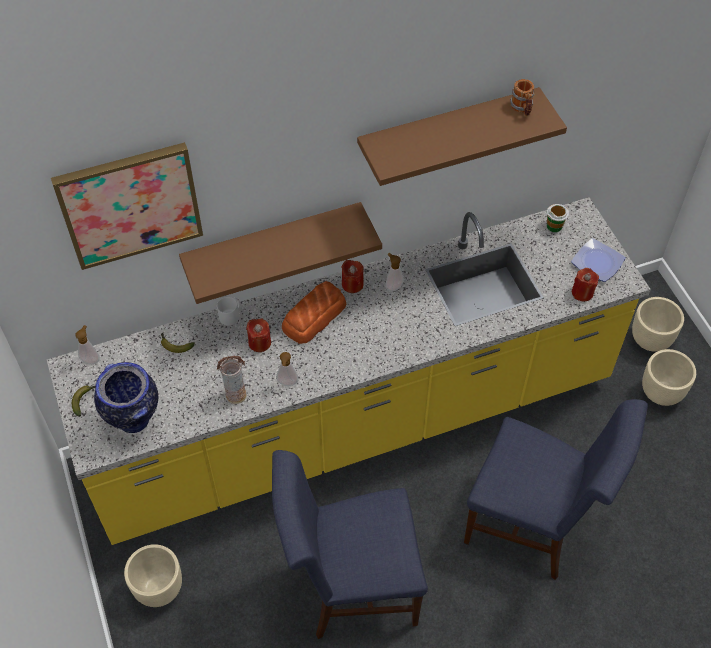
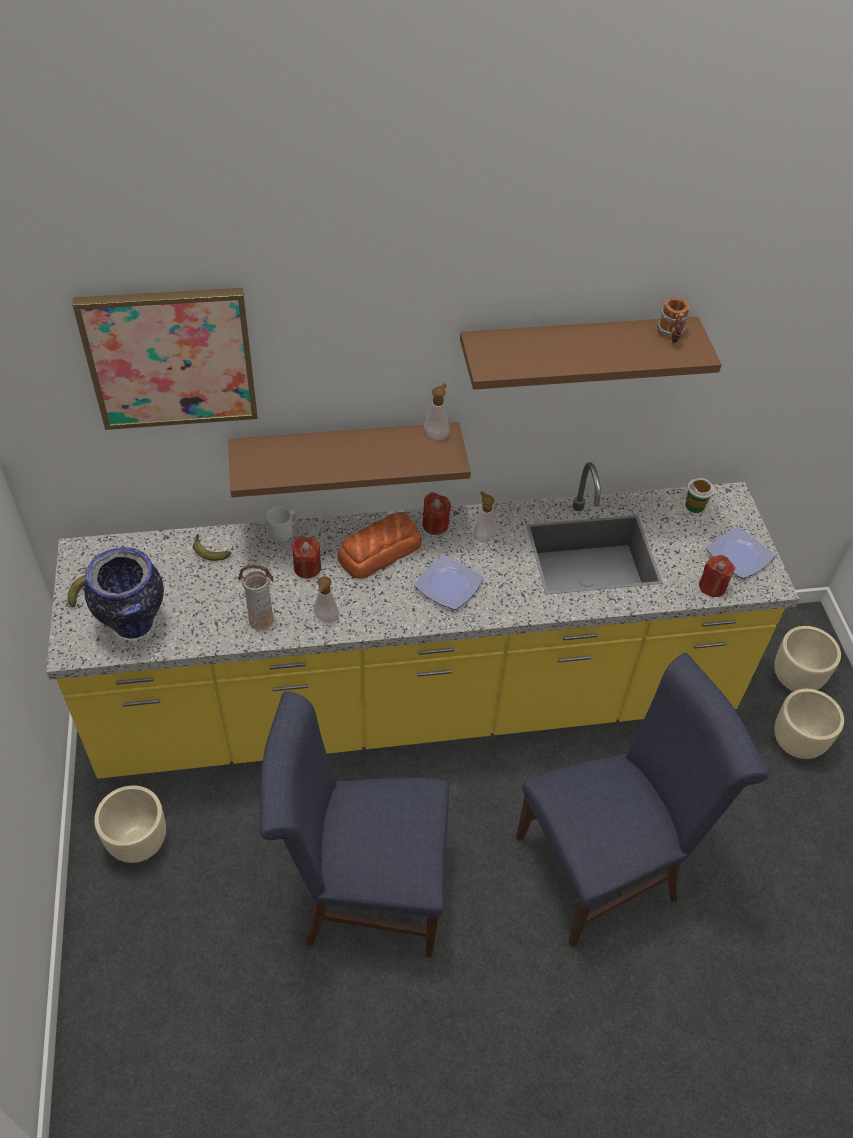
camera: 10 degrees right, 5 degrees down
soap dispenser [75,325,100,365] -> soap dispenser moved to [424,383,450,440]
blue chair [464,399,648,580] -> blue chair turned 60 degrees counterclockwise [516,653,769,948]
none -> plate [414,555,484,610]

